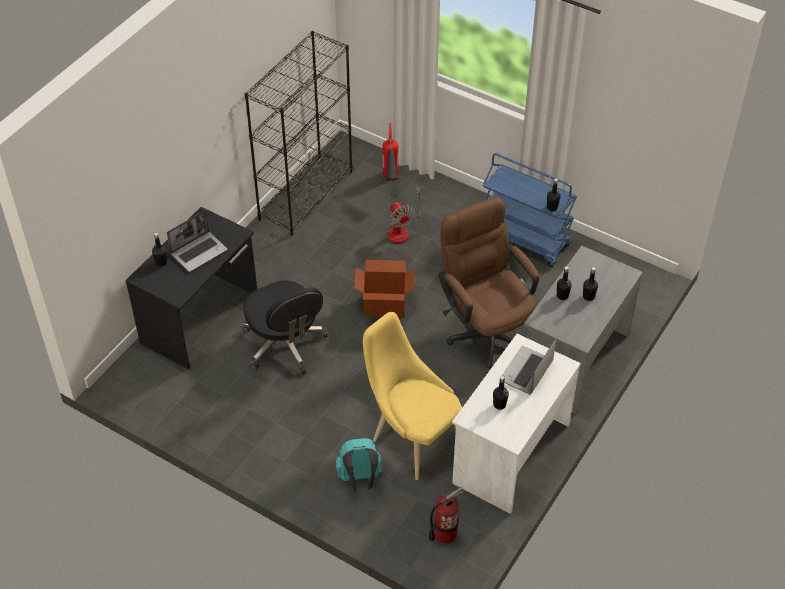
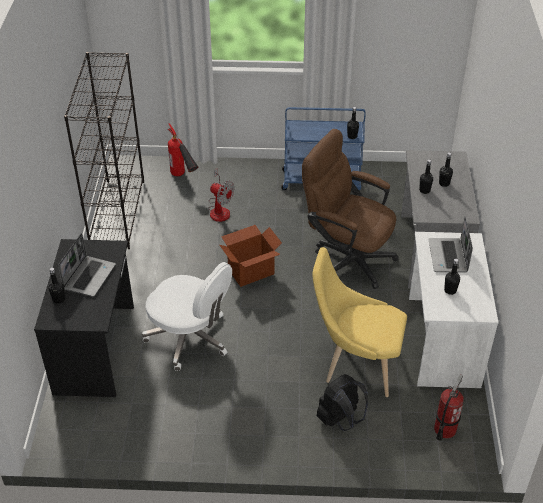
camera: 30 degrees left, 5 degrees down
black office chair [243,281,328,375] -> white office chair [142,262,232,371]
turquoise backpack [336,438,382,491] -> black backpack [317,374,368,431]

